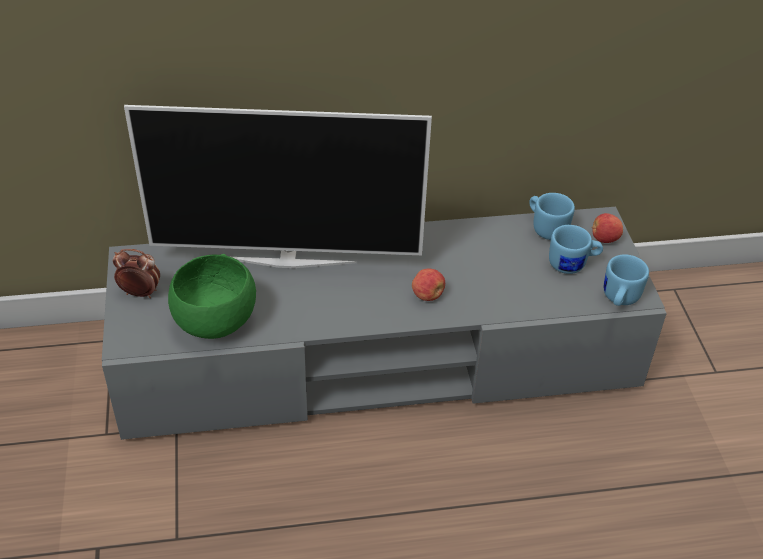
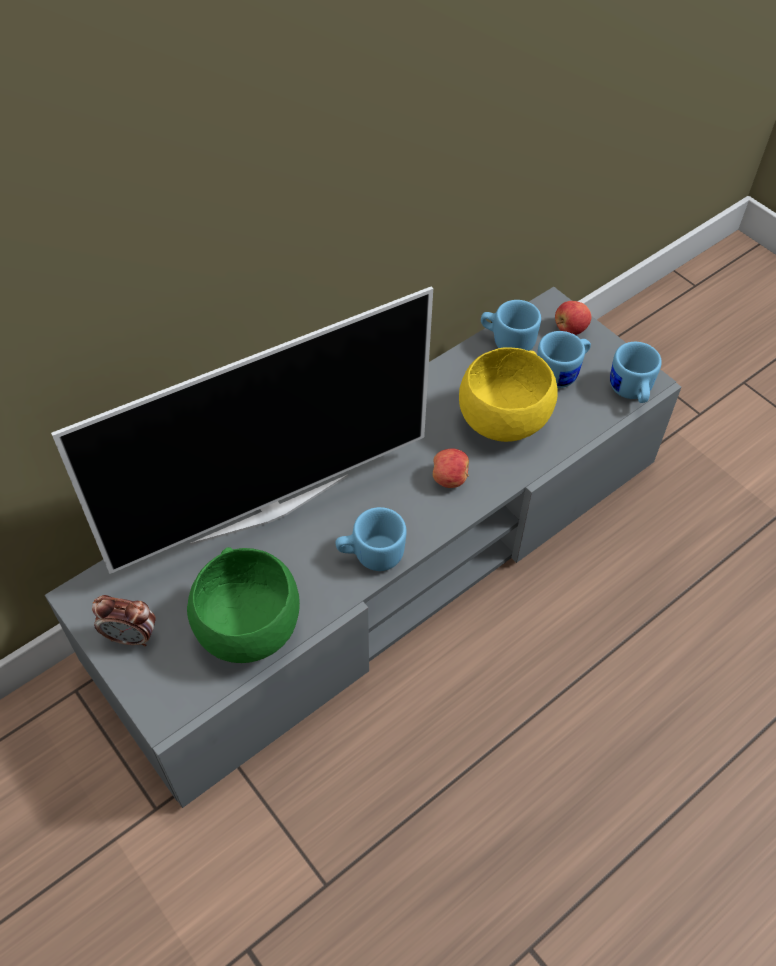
camera: 30 degrees left, 10 degrees up
alarm clock [113,249,160,298] -> alarm clock turned 150 degrees counterclockwise [92,595,156,647]
none -> blue mug [335,507,407,571]
none -> yellow bowl [459,347,558,442]

